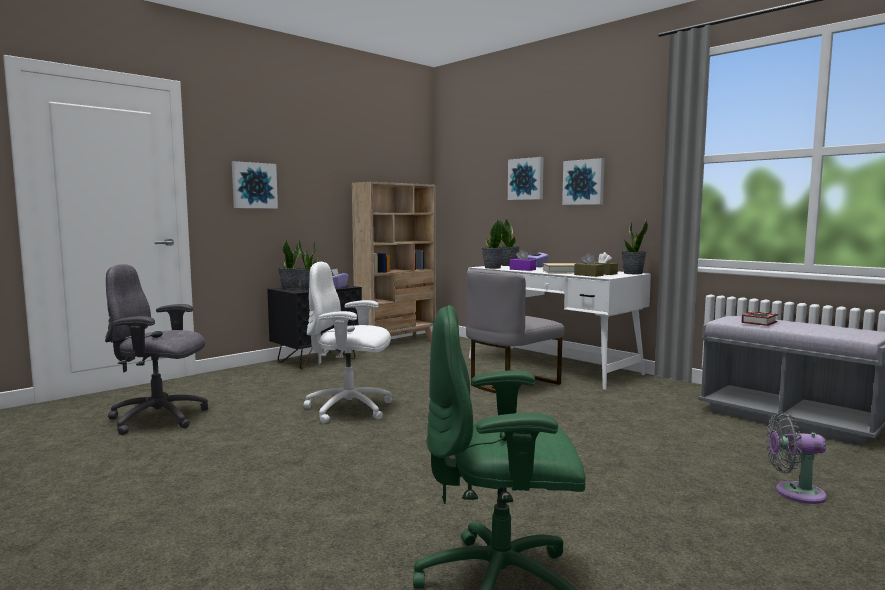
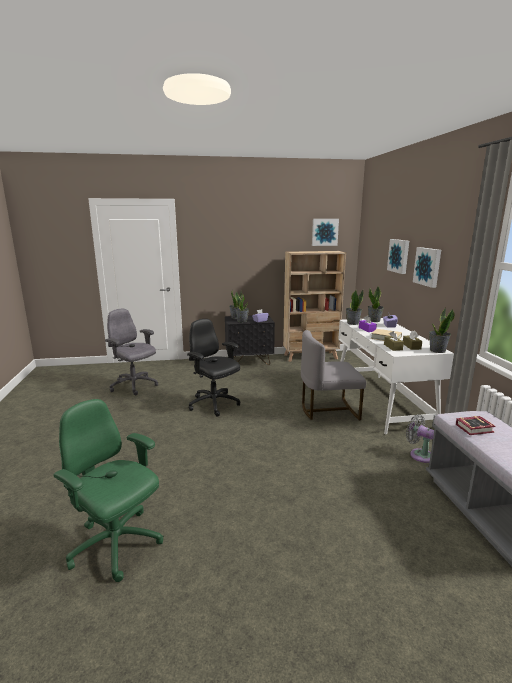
camera: 35 degrees right, 10 degrees up
picture [232,161,278,209] -> picture moved to [312,219,339,246]
white office chair [304,262,392,424] -> black office chair [187,319,240,417]
grey fan [766,413,827,504] -> grey fan moved to [406,414,434,463]

